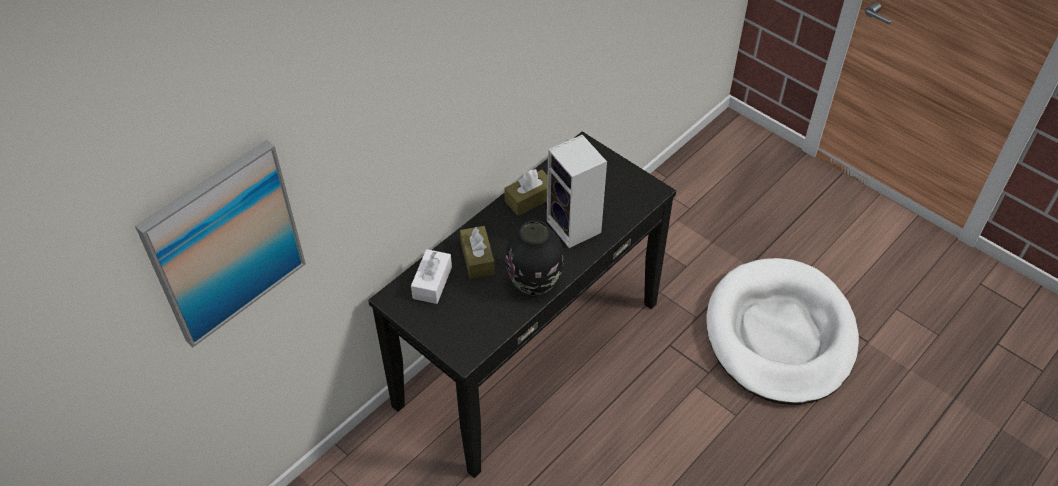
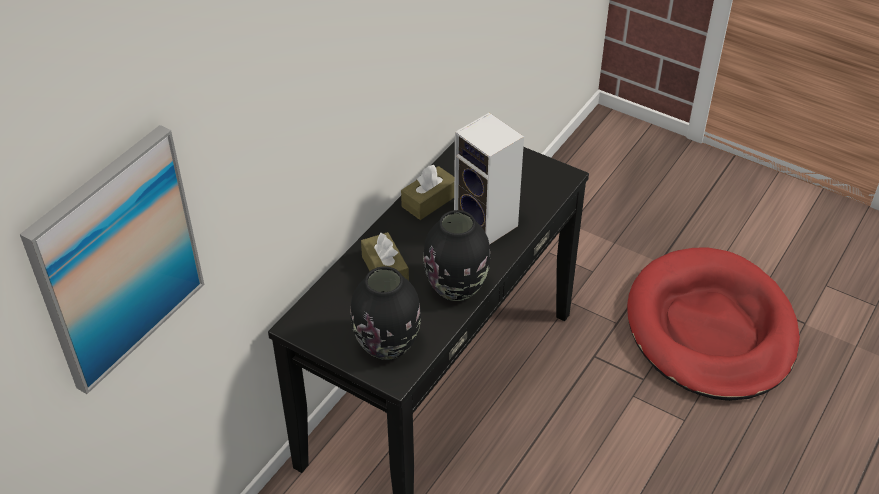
camera: 10 degrees left, 5 degrees down
white tissue box [411,249,452,304] -> none
white dog bed [706,258,859,405] -> red dog bed [627,247,800,401]
none -> black vase [350,266,421,360]

